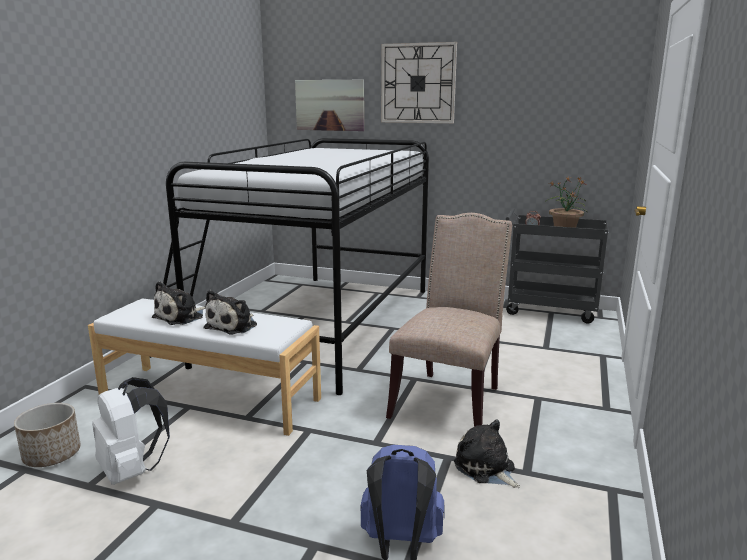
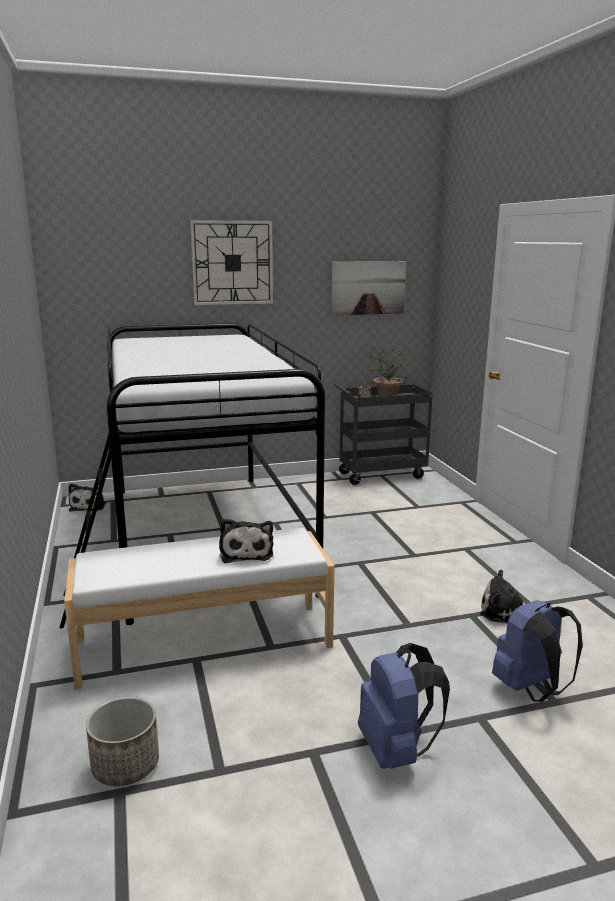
camera: 35 degrees left, 0 degrees up
white backpack [92,377,170,485] -> none
plush toy [152,281,206,325] -> plush toy moved to [68,483,106,511]
picture [295,80,364,131] -> picture moved to [331,261,406,315]
beige chair [386,213,512,427] -> none
none -> blue backpack [358,643,450,769]

